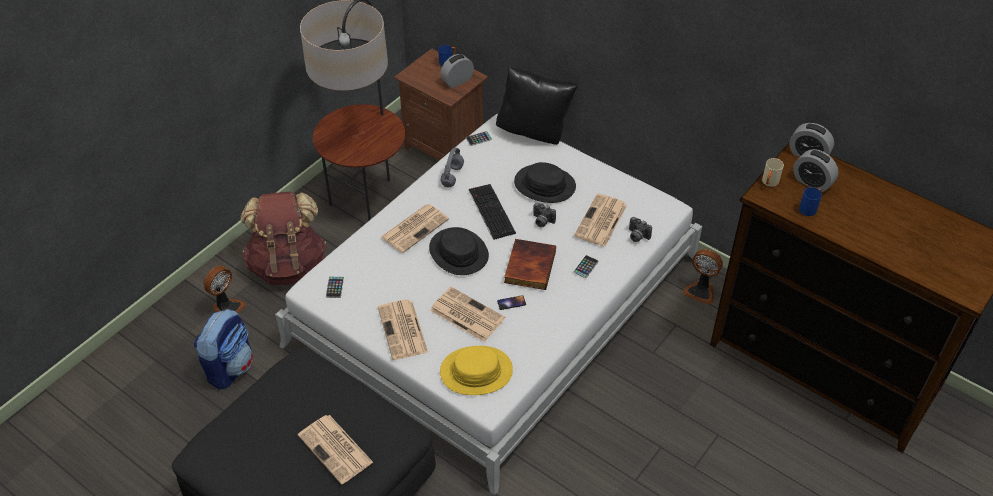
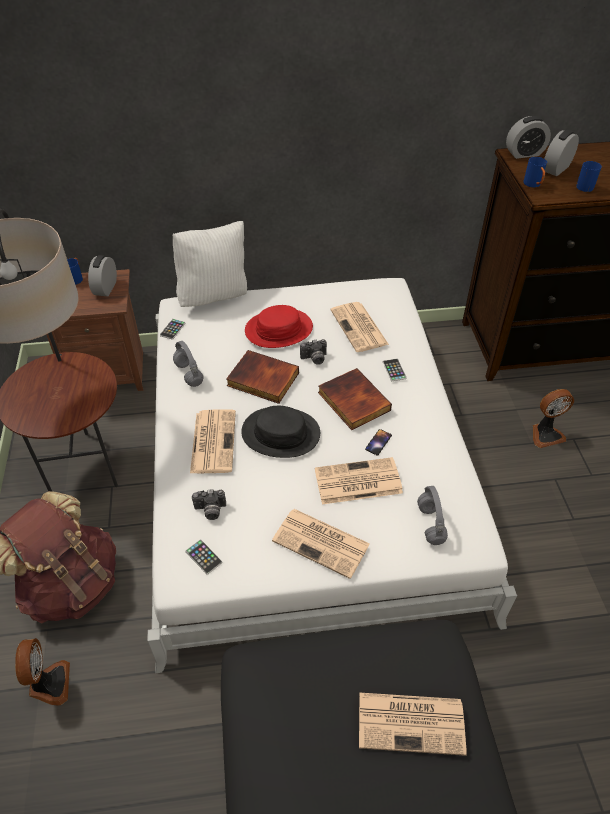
camera: 45 degrees left, 0 degrees up
backpack [194,309,253,390] -> none
yellow hat [440,346,513,395] -> grey headphones [417,486,448,545]
keyboard [469,184,516,240] -> book [226,350,299,404]
black pillow [496,67,578,145] -> white pillow [173,221,247,307]
black hat [514,162,576,203] -> red hat [245,305,313,348]
camera [629,217,652,242] -> camera moved to [192,489,226,520]
fan [683,249,723,305] -> fan moved to [533,389,574,448]
beige mug [762,158,784,187] -> blue mug [523,157,547,188]
alarm clock [793,149,839,192] -> alarm clock turned 135 degrees clockwise [544,130,579,176]

